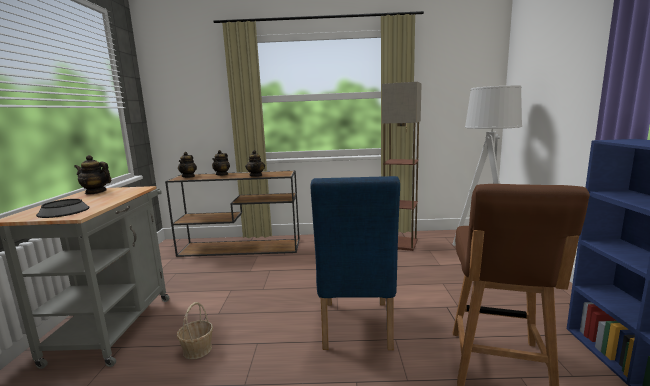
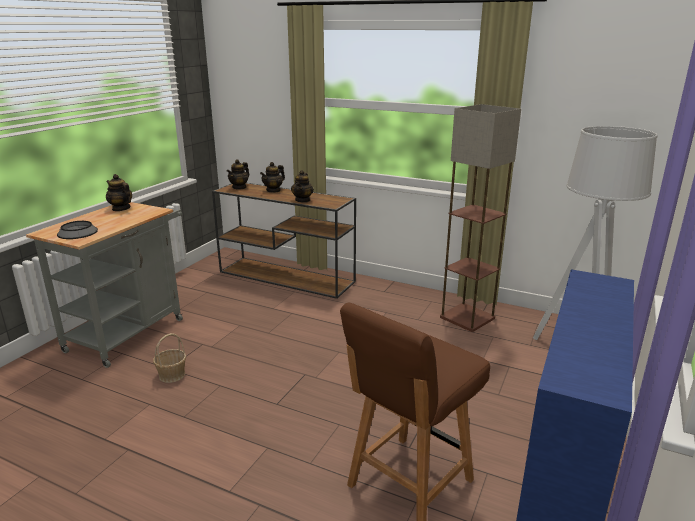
camera: 25 degrees right, 10 degrees up
blue chair [311,176,400,350] -> none

